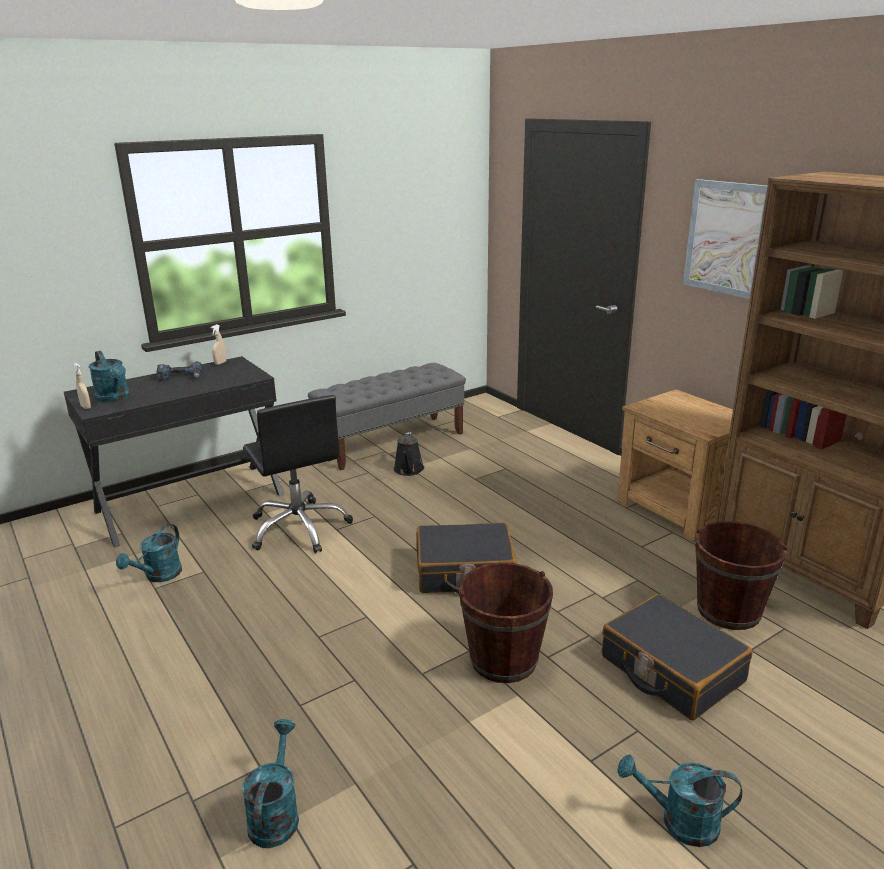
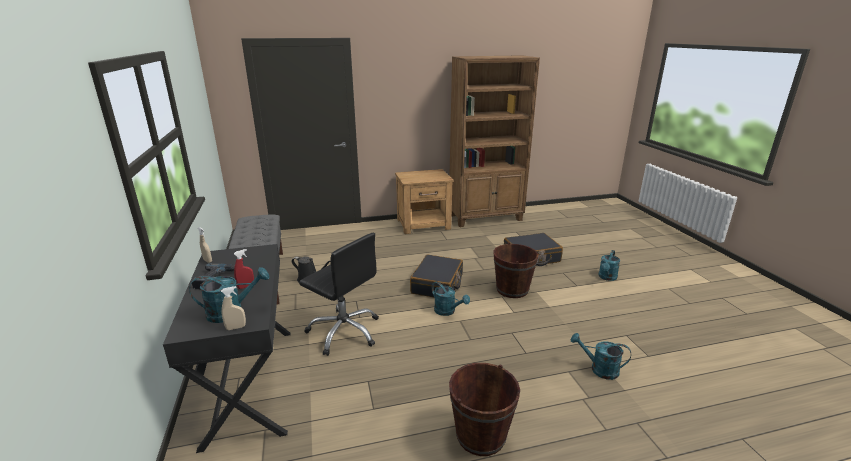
camera: 70 degrees left, 0 degrees up
turquoise watering can [116,523,182,582] -> turquoise watering can moved to [432,281,470,316]
black office chair [243,395,353,553] -> black office chair turned 45 degrees clockwise [299,233,379,356]
picture [683,179,767,299] -> none
brown bucket [695,521,787,630] -> brown bucket moved to [449,363,520,456]
none -> red spray bottle [234,249,254,289]

